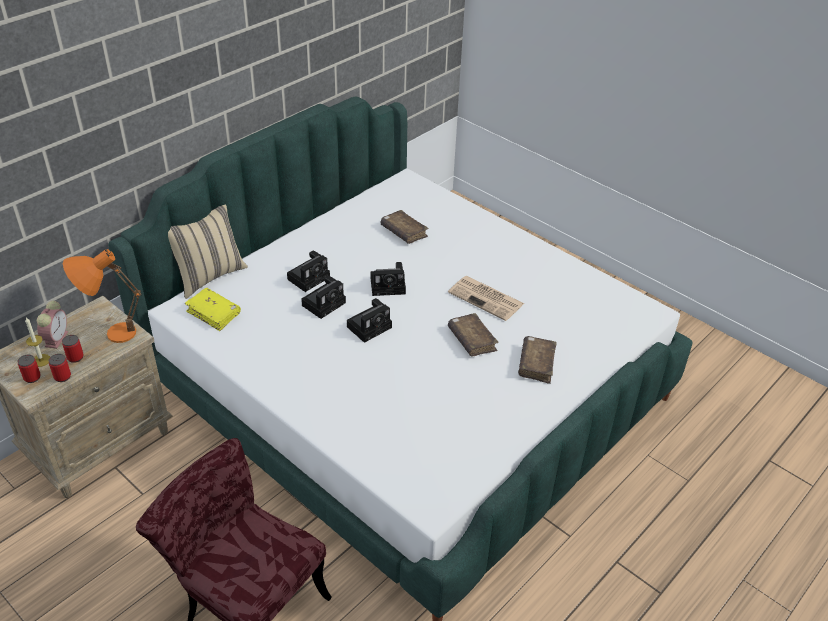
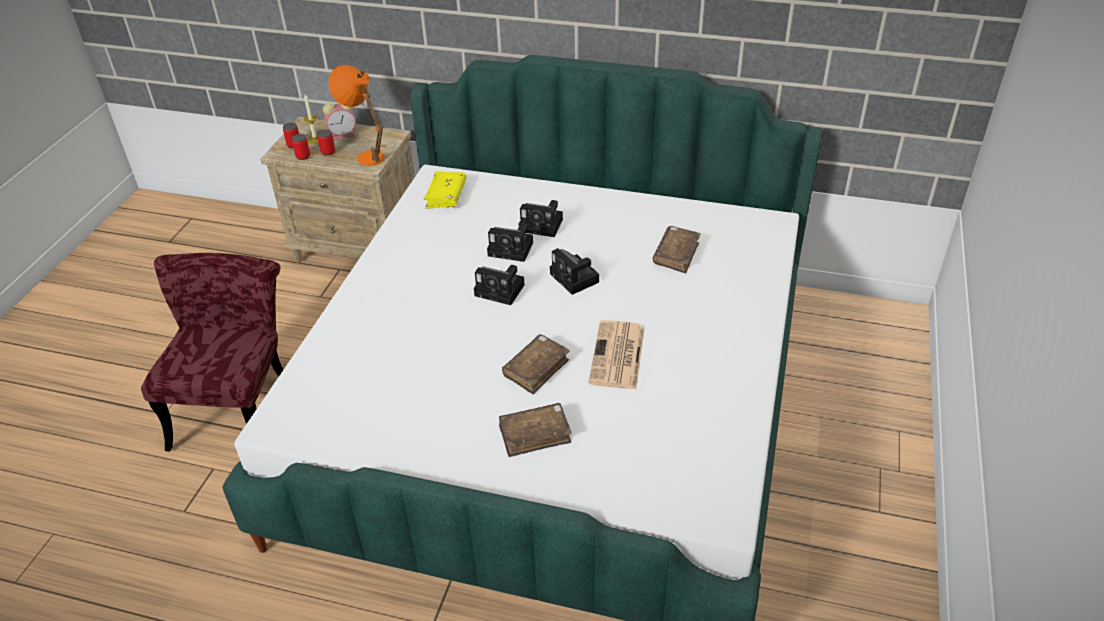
camera: 65 degrees right, 0 degrees up
beige pillow [168,204,248,299] -> none

